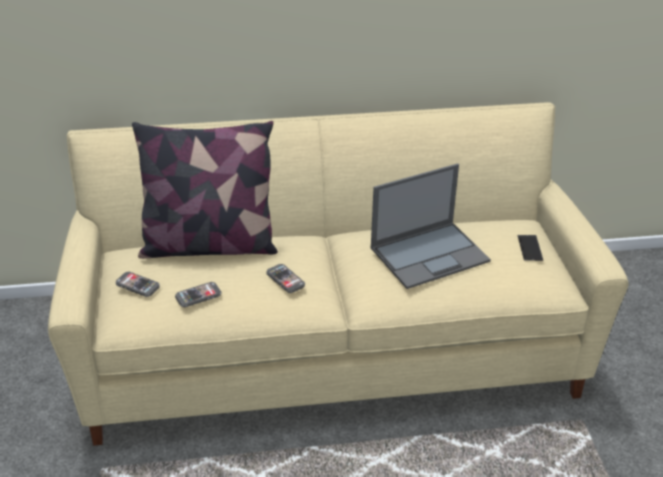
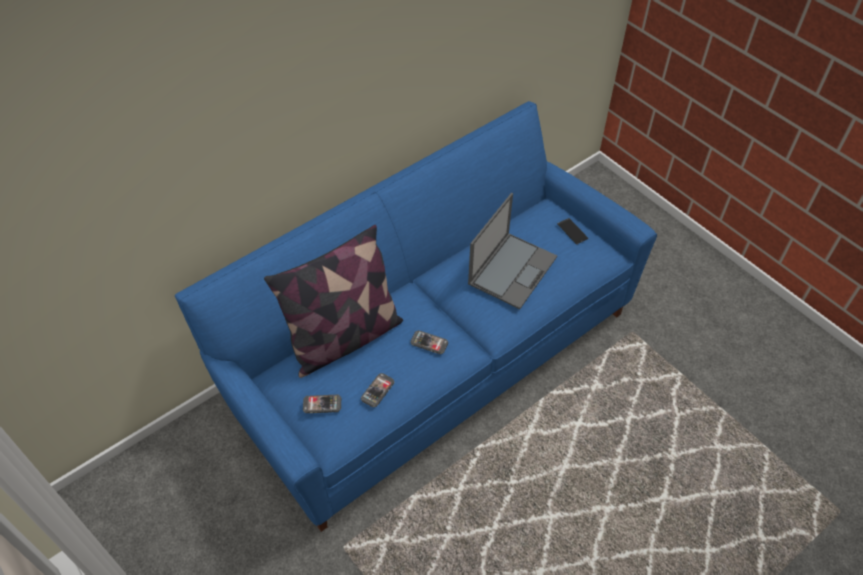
camera: 30 degrees left, 15 degrees up
beige sofa [48,102,628,446] -> blue sofa [175,101,657,532]

